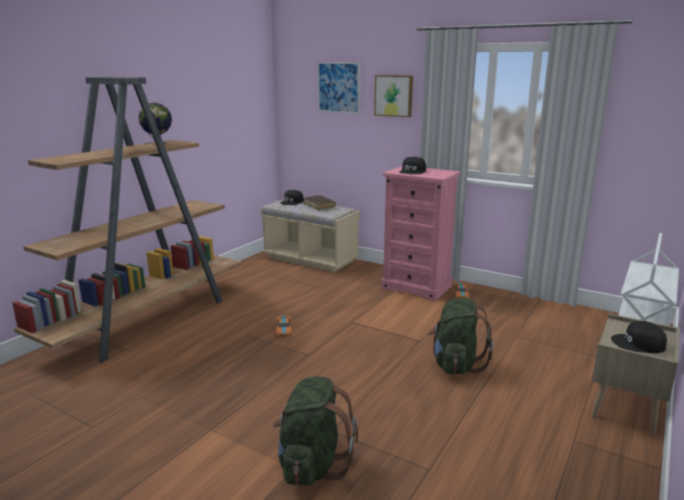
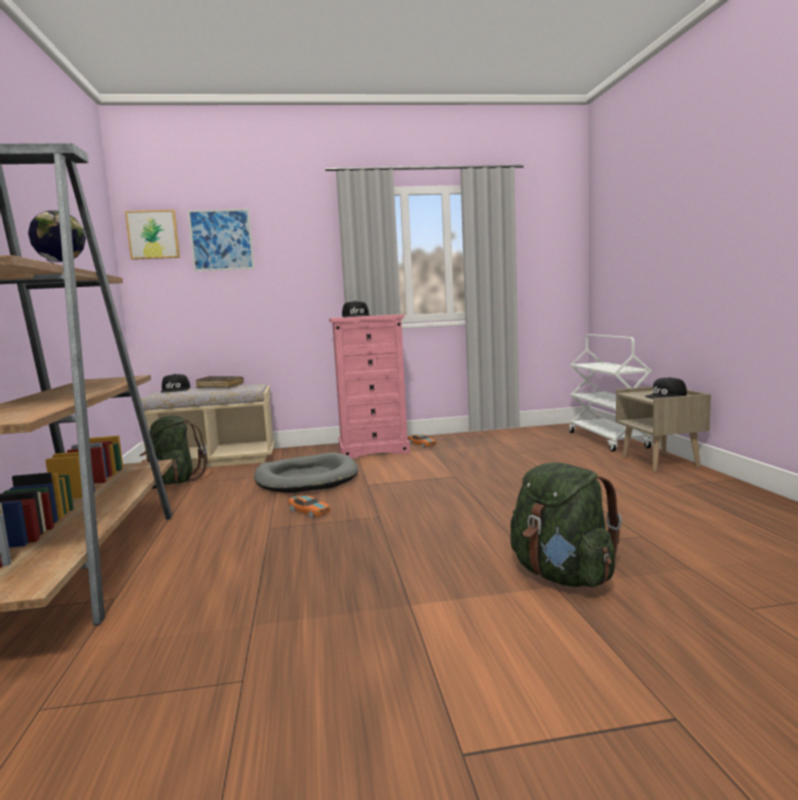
camera: 40 degrees left, 10 degrees down
picture [374,75,413,117] -> picture moved to [125,210,180,260]
green backpack [428,298,494,375] -> green backpack moved to [140,416,208,484]
none -> grey dog bed [254,452,358,493]

